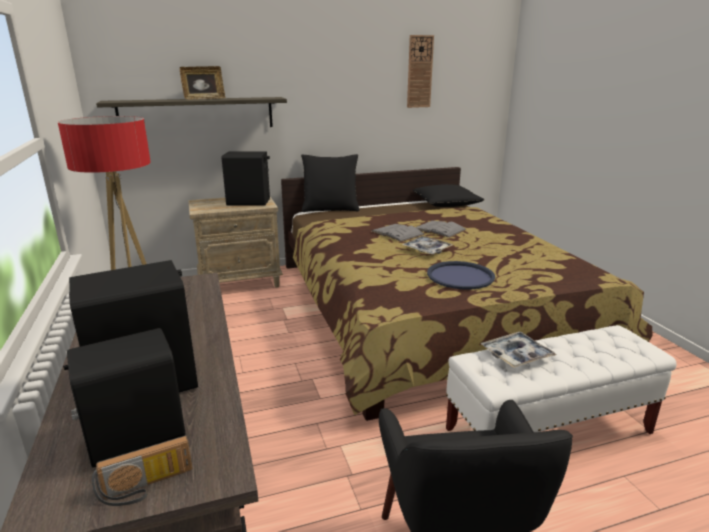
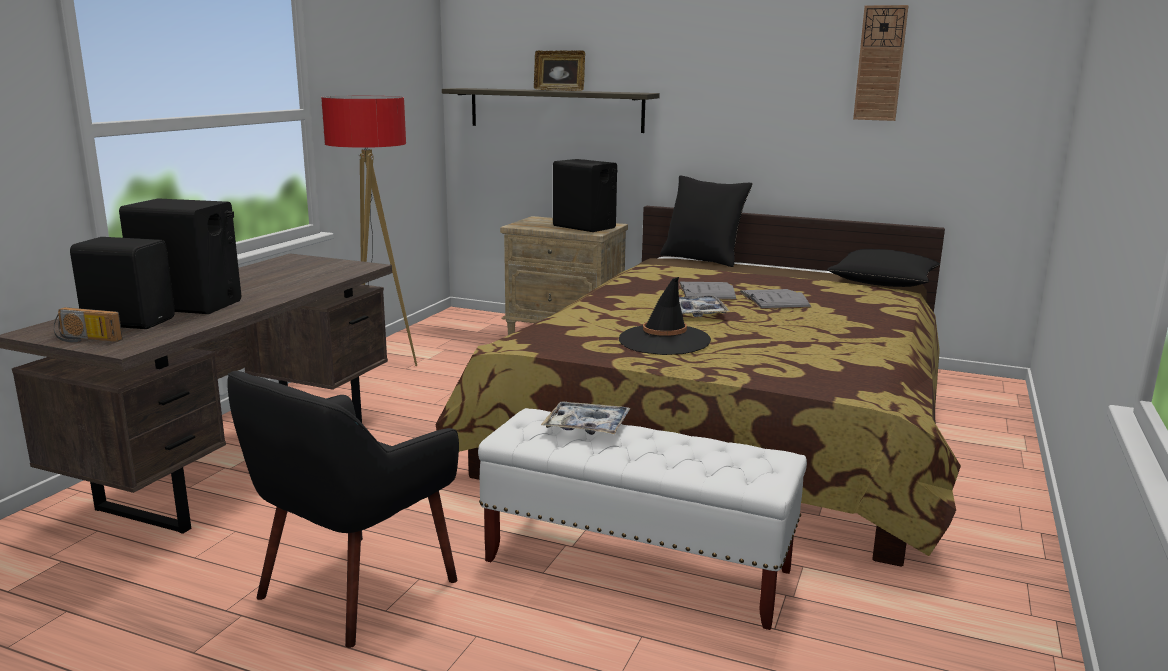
camera: 40 degrees right, 5 degrees down
blue tray [427,261,495,289] -> black hat [619,277,711,355]

